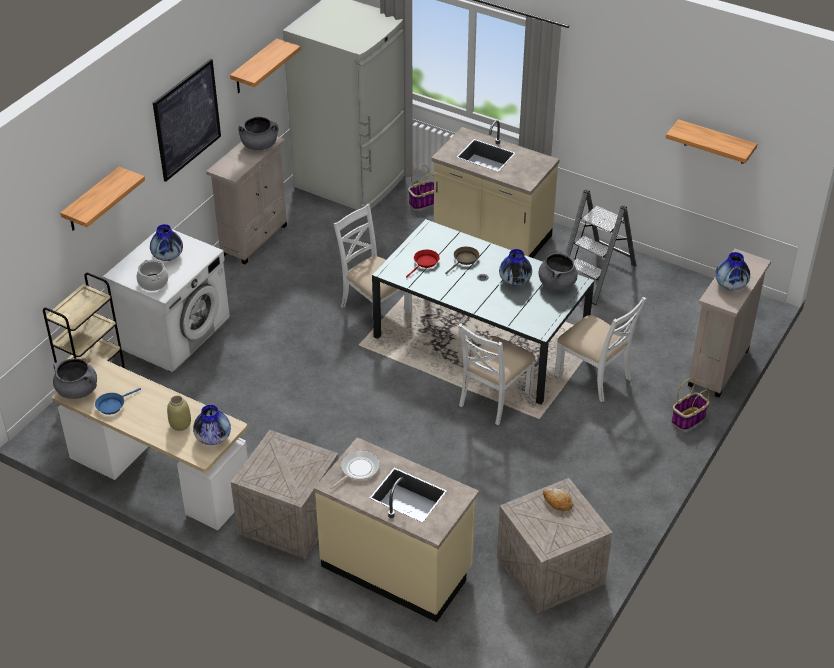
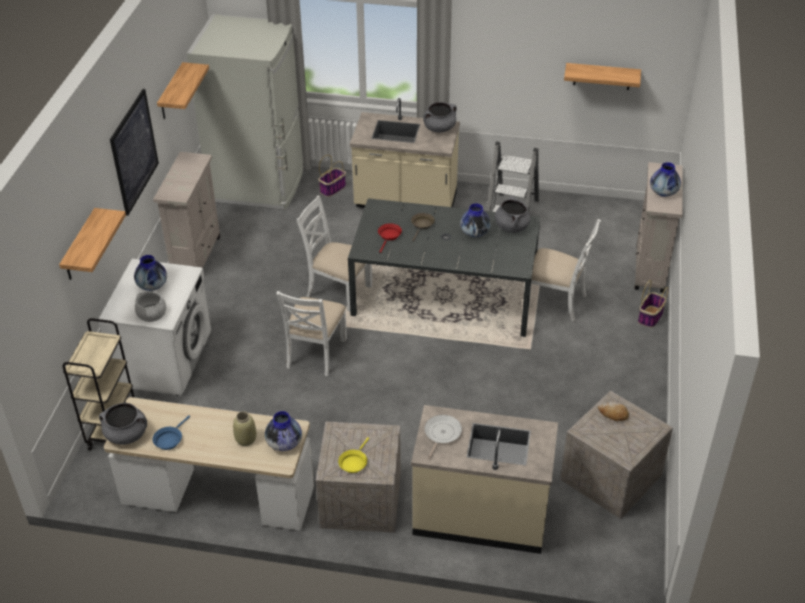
camera: 20 degrees left, 0 degrees up
grey cooking pot [238,117,278,150] -> grey cooking pot moved to [423,102,457,132]
white chair [458,323,535,425] -> white chair moved to [276,291,347,376]
none -> yellow frying pan [338,437,369,473]

